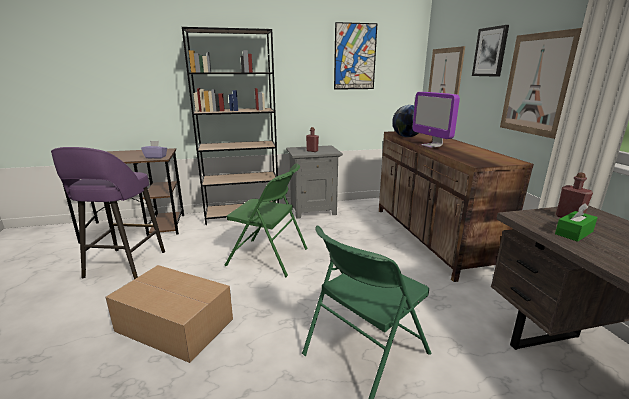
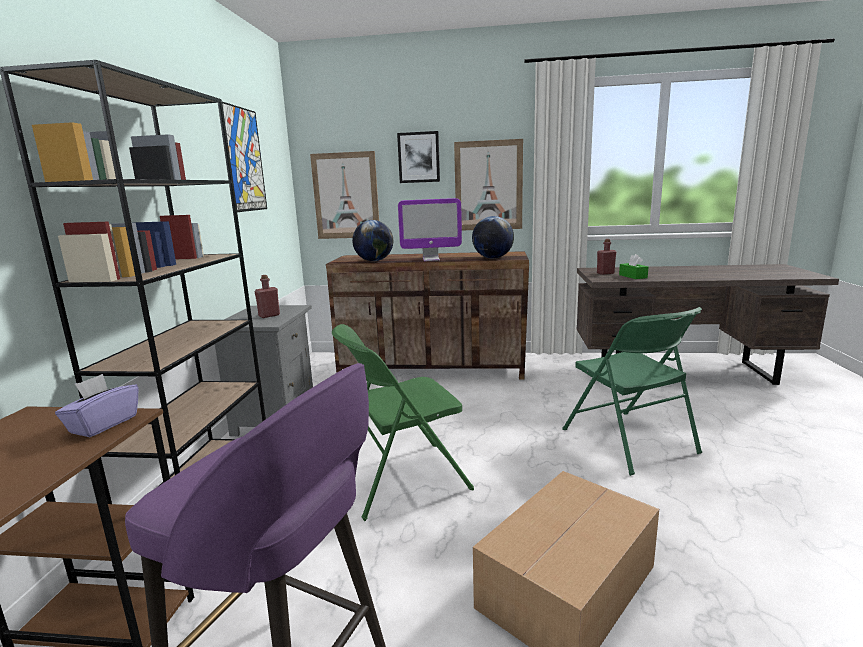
camera: 70 degrees left, 5 degrees down
green chair [225,164,307,277] -> green chair turned 150 degrees counterclockwise [332,324,474,521]
none -> globe [472,216,514,258]

